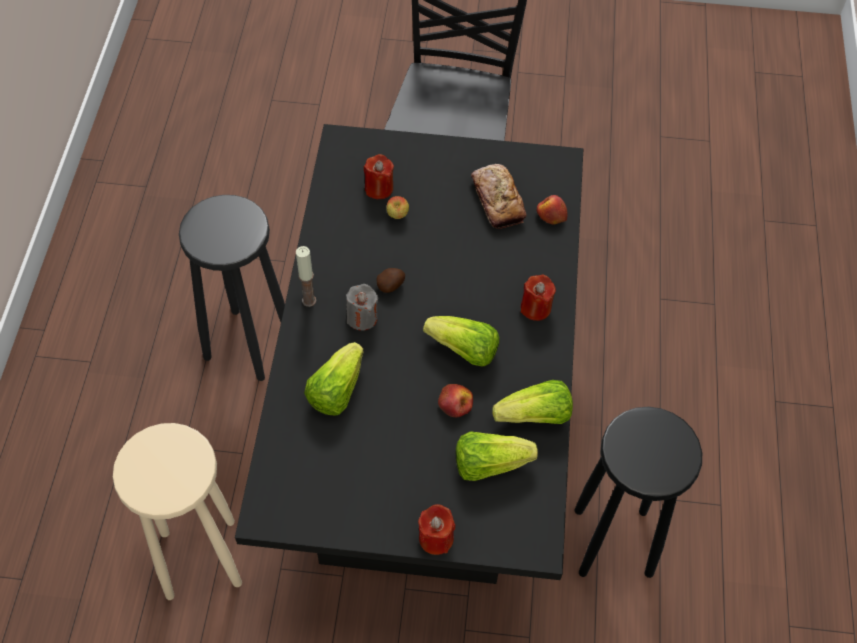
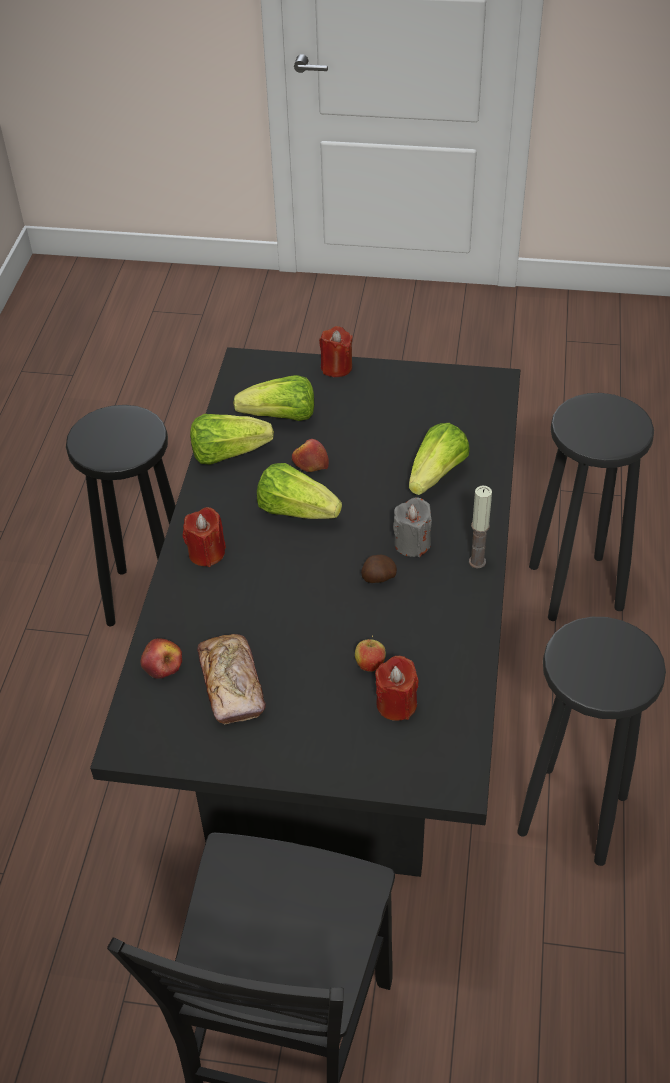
camera: 175 degrees left, 10 degrees down
beige stool [113,423,242,600] -> black stool [529,393,654,621]

